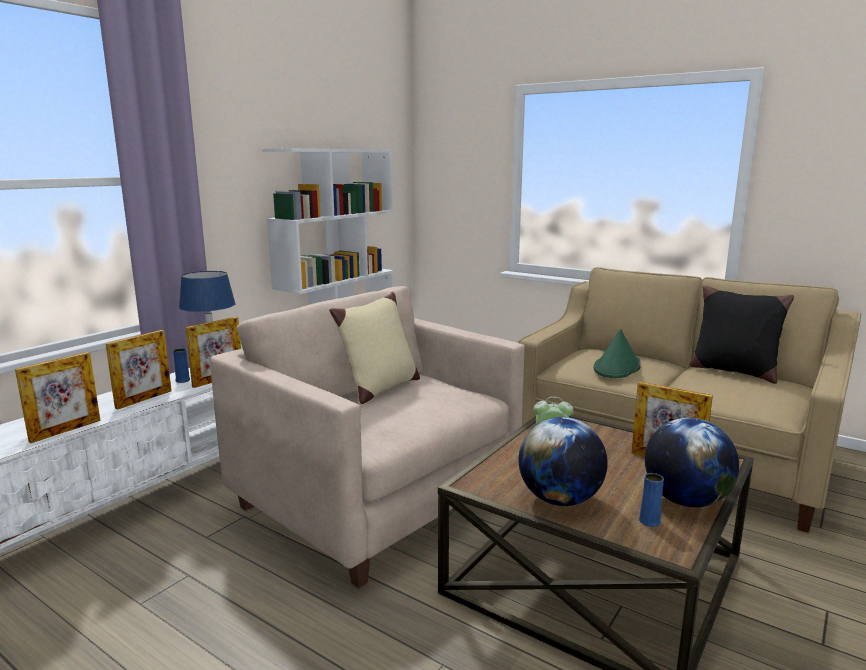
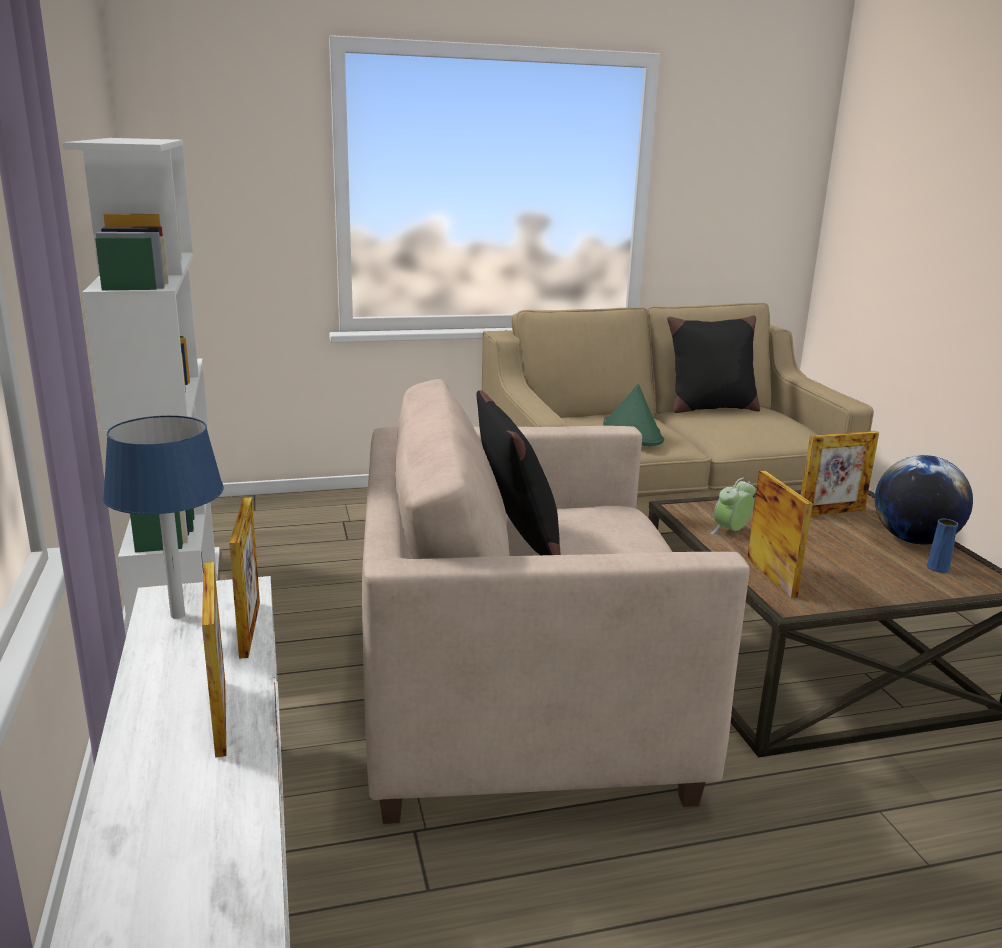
camera: 50 degrees left, 5 degrees up
picture frame [15,352,101,443] -> picture frame moved to [747,471,813,598]
blue vase [173,348,190,383] -> none
beige pillow [329,292,420,404] -> black pillow [476,390,561,555]
globe [518,417,608,506] -> none

